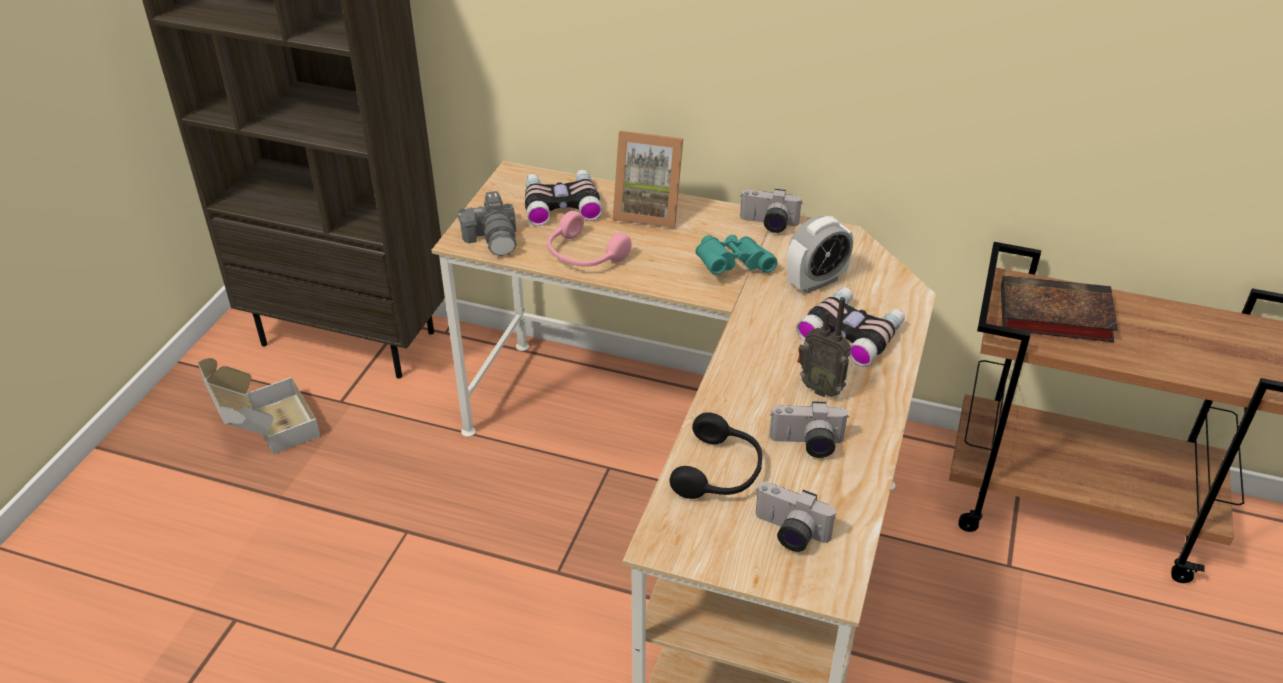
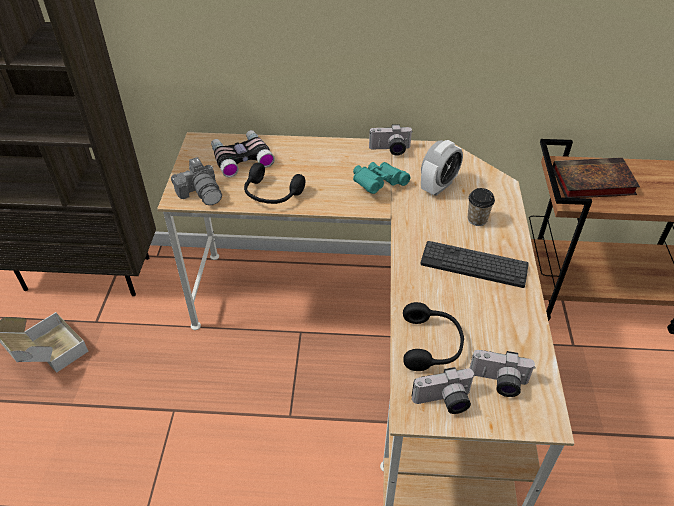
camera: 15 degrees left, 5 degrees up
pink headphones [547,211,632,267] -> black headphones [244,163,305,204]
picture frame [613,131,683,228] -> none
camera [769,401,849,458] -> camera moved to [412,367,474,414]
binoculars [796,287,905,367] -> cup [468,188,495,226]
radio [797,297,851,397] -> keyboard [420,241,529,288]

